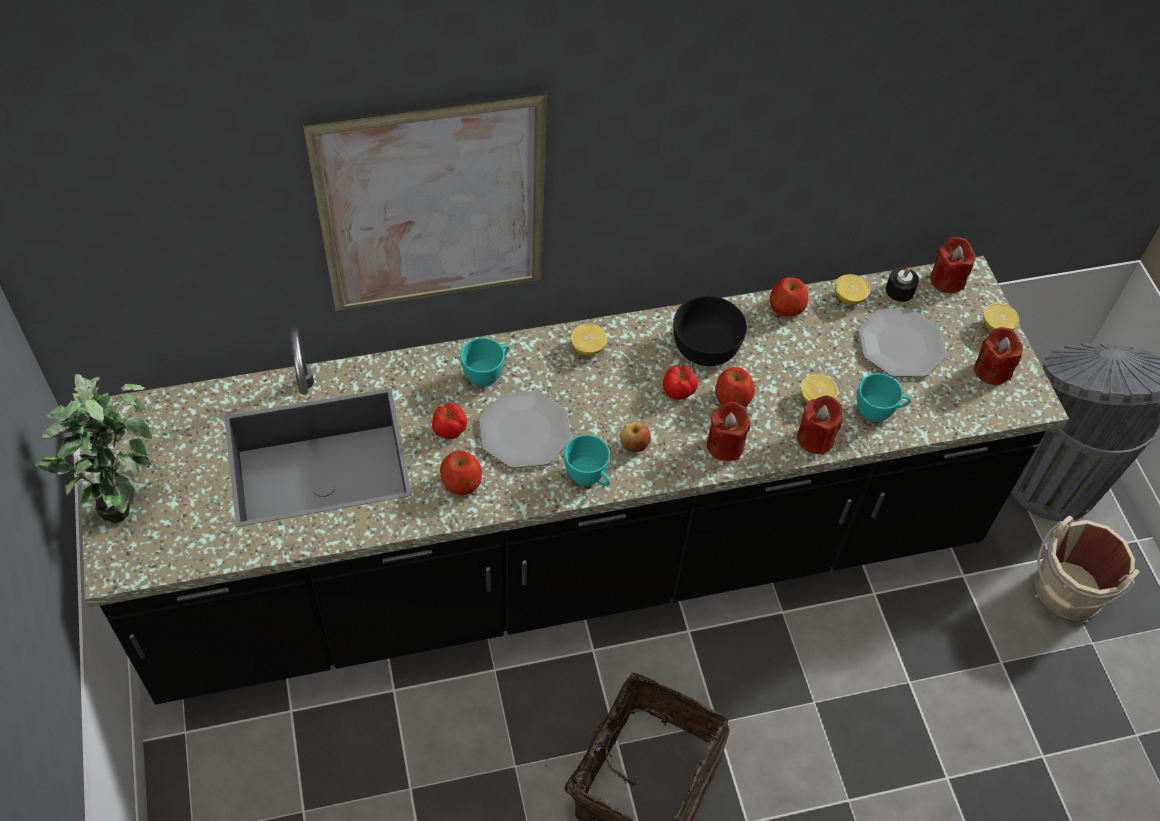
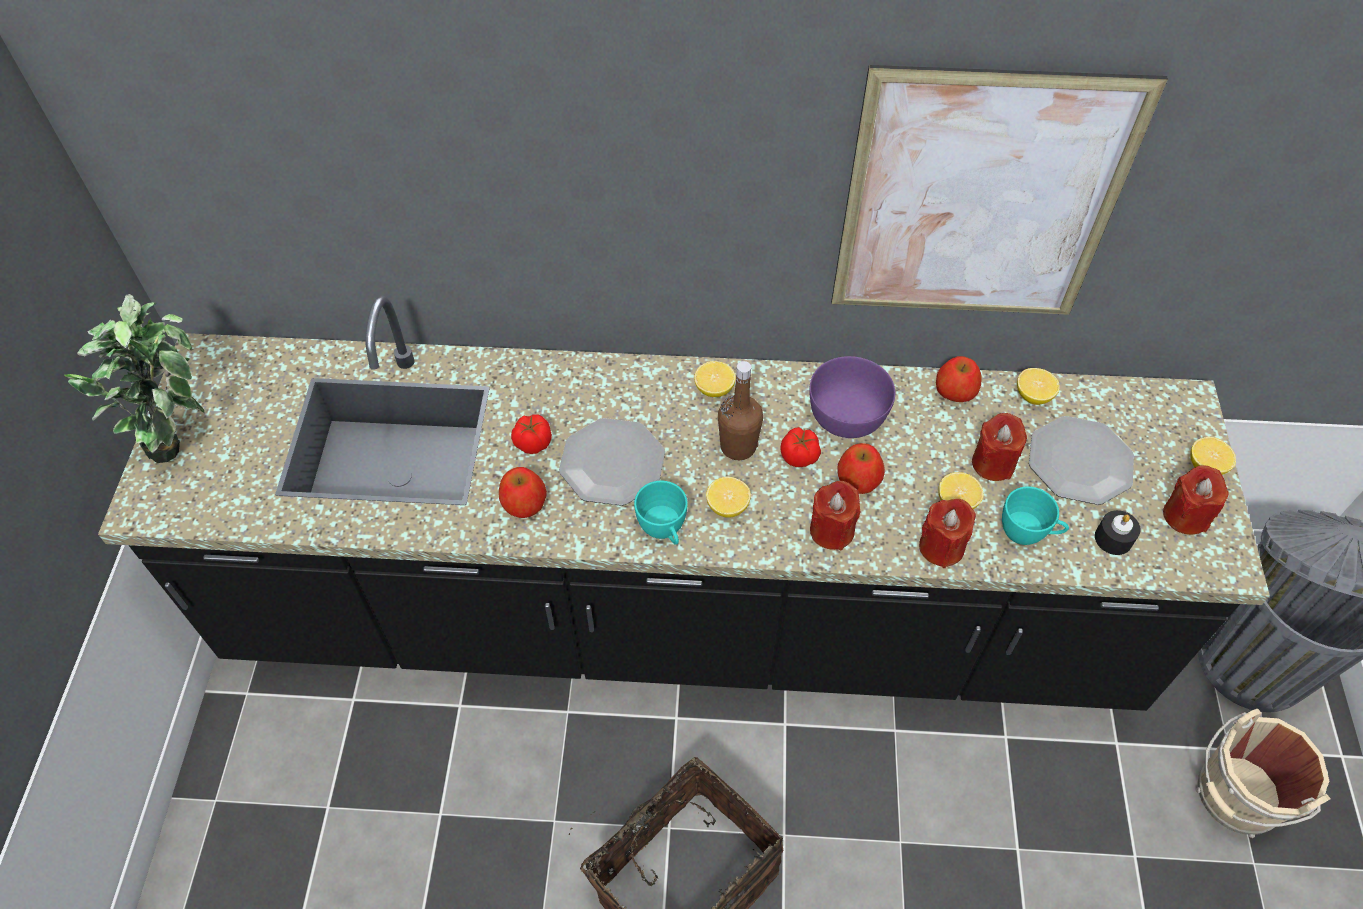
camera: 20 degrees right, 0 degrees up
picture [303,91,547,311] -> picture moved to [831,65,1168,315]
turquoise cup [460,338,509,386] -> none
apple [620,422,651,452] -> lemon [706,477,751,518]
black bowl [673,296,747,366] -> purple bowl [809,356,895,438]
black candle [886,267,919,302] -> black candle moved to [1095,510,1141,555]
red candle [930,237,975,293] -> red candle moved to [972,413,1027,481]
none -> brown bottle [718,361,763,460]

